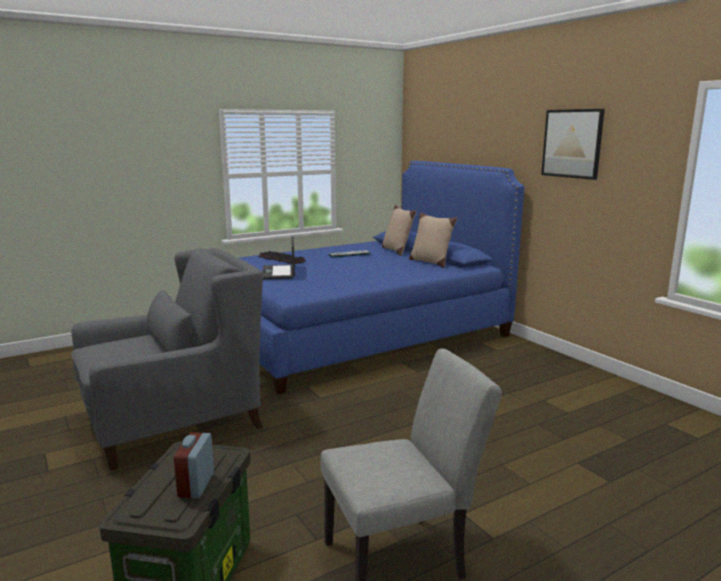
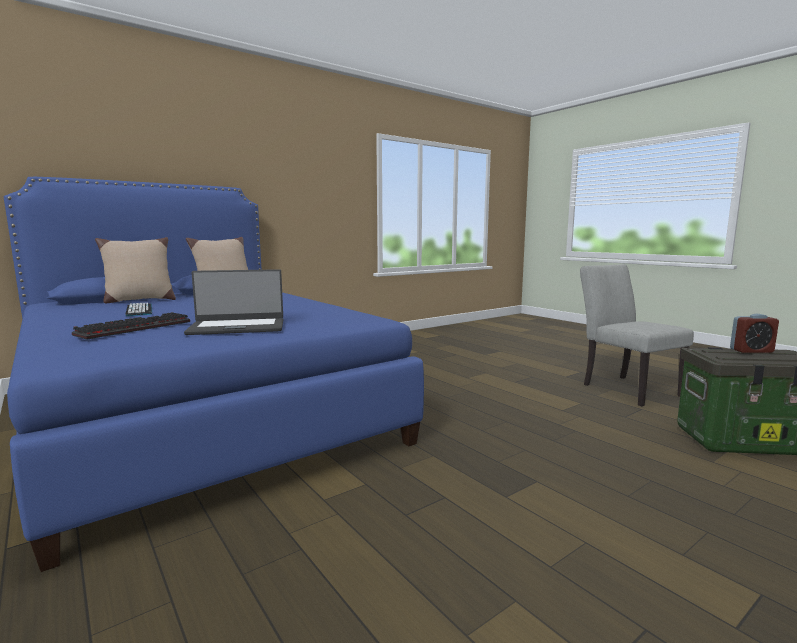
camera: 95 degrees left, 5 degrees down
grey armchair [71,248,263,470] -> none
picture [541,109,605,180] -> none

